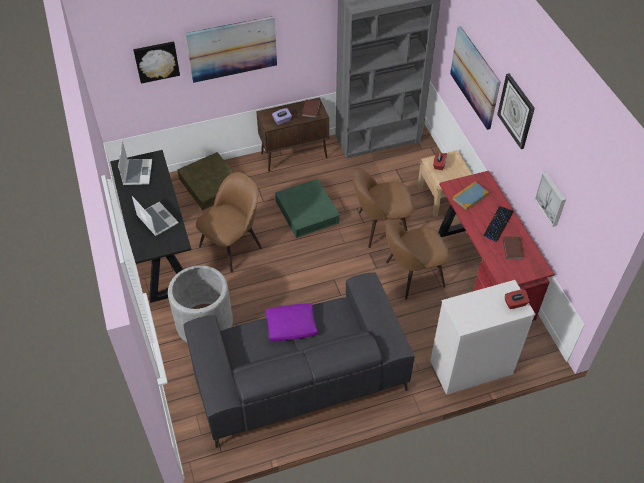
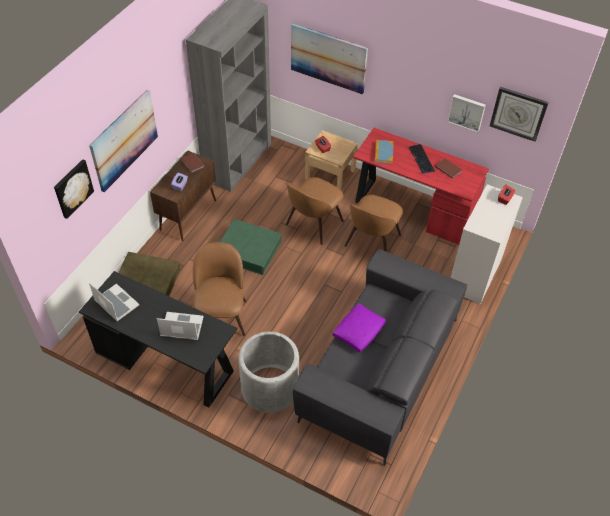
camera: 45 degrees left, 0 degrees up
wall clock [497,73,535,149] -> wall clock moved to [490,87,549,142]

